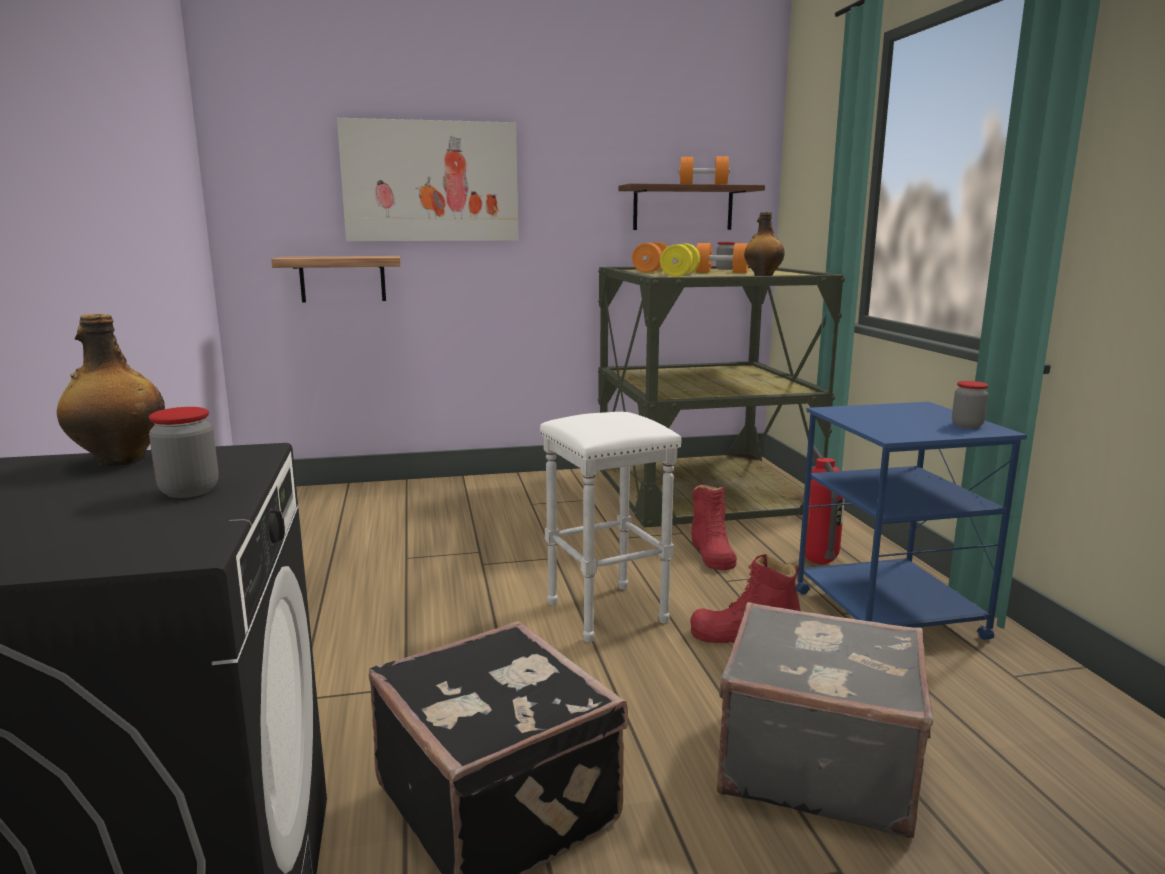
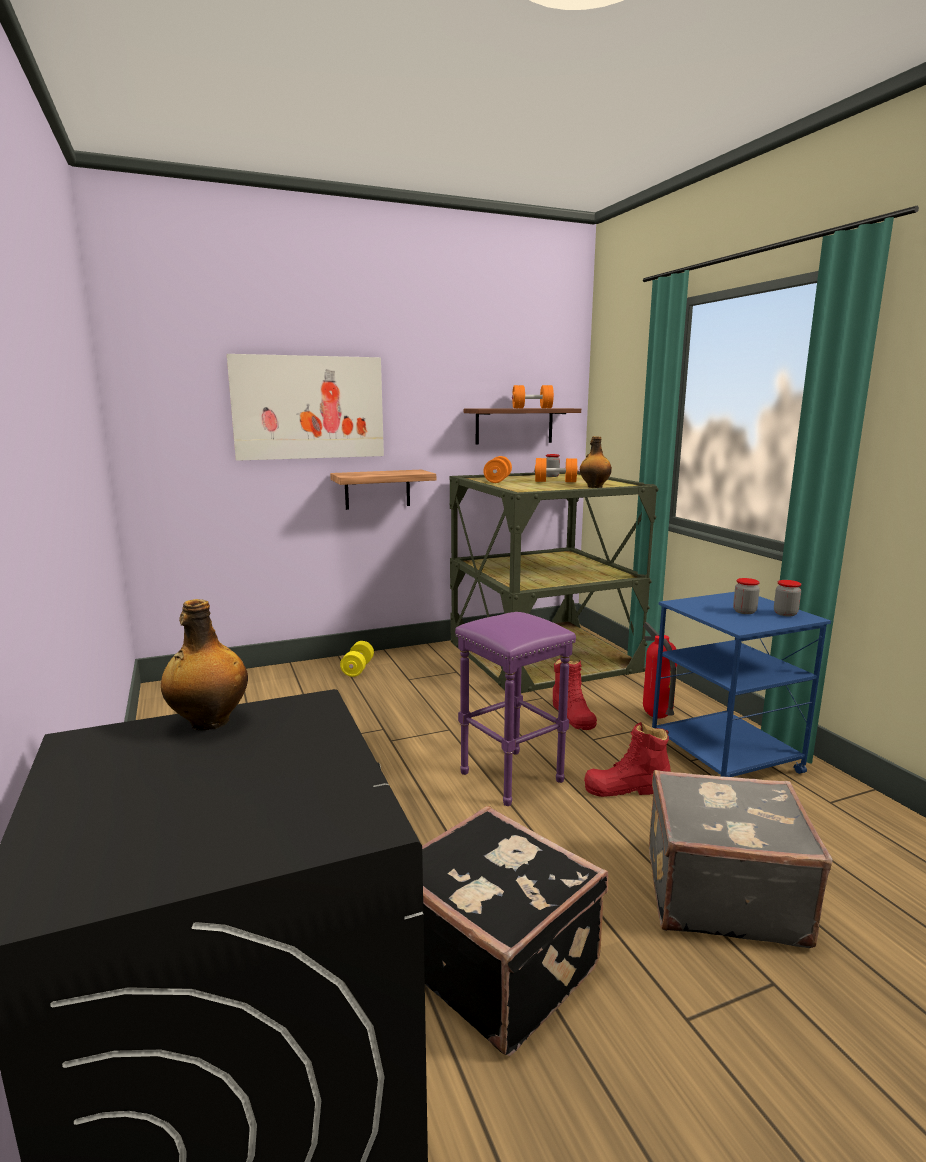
camera: 10 degrees left, 0 degrees up
jar [149,407,218,498] -> jar moved to [733,578,760,614]
shelf [271,256,401,303] -> shelf moved to [330,470,436,510]
white stool [540,412,682,642] -> purple stool [455,612,576,806]
yellow dumbbell [660,244,700,277] -> yellow dumbbell moved to [340,641,374,677]

